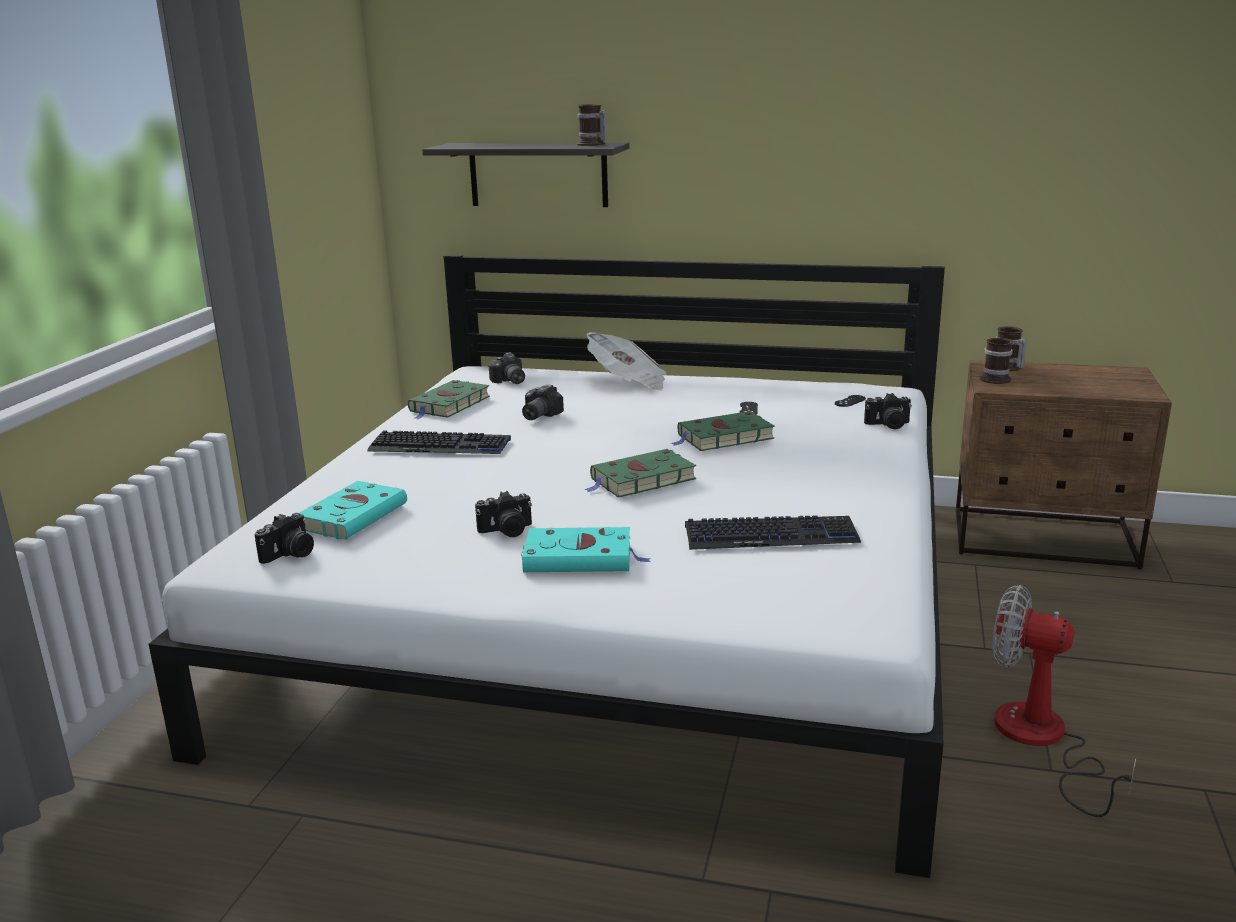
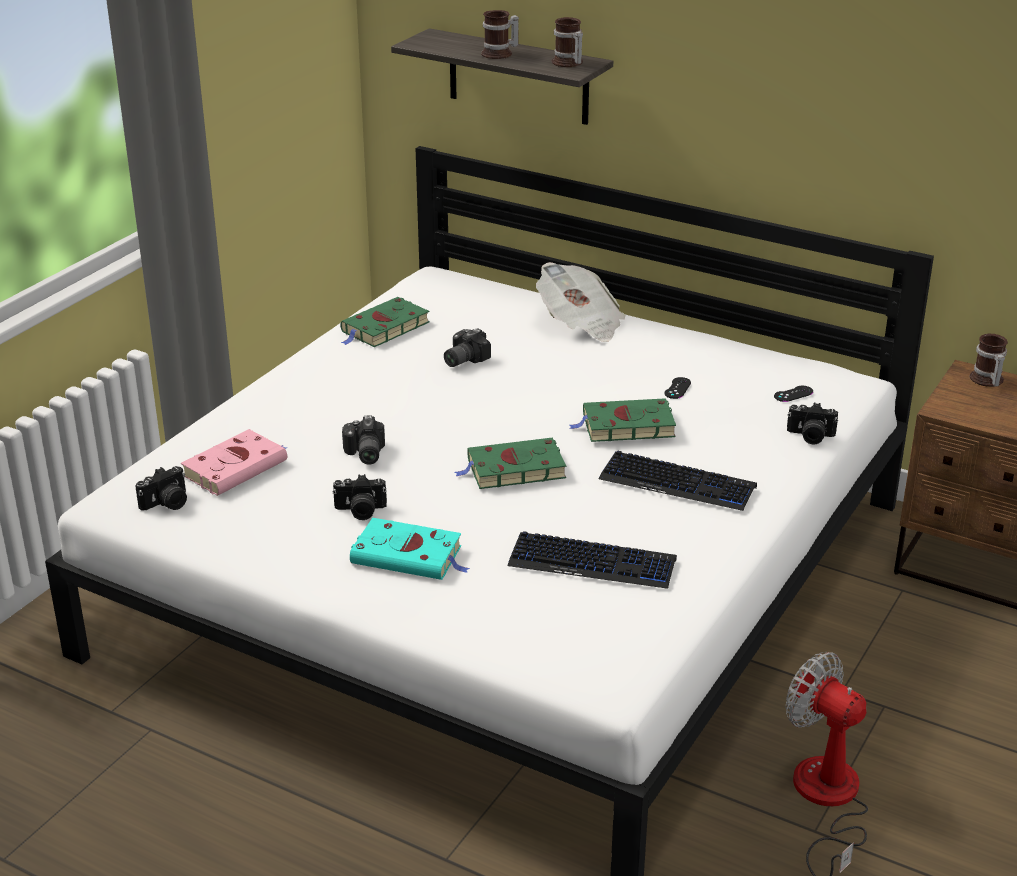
camera: 15 degrees right, 10 degrees up
turquoise book [299,481,407,540] -> pink book [181,429,287,496]
keyboard [367,430,511,454] -> keyboard moved to [599,451,757,511]
camera [489,352,525,384] -> camera moved to [342,415,385,465]
mug [980,338,1013,384] -> mug moved to [481,10,519,59]

